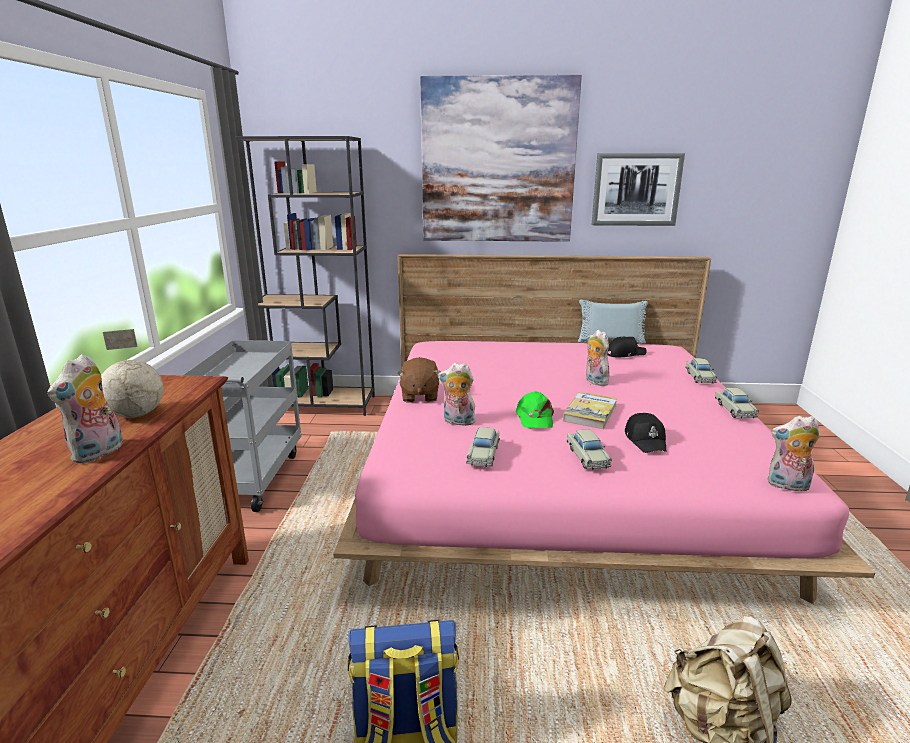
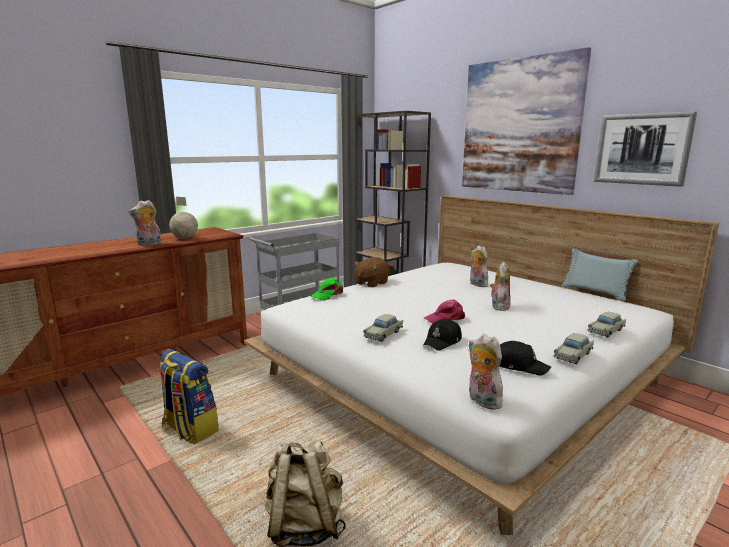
camera: 45 degrees right, 5 degrees down
pink bed [333,254,875,604] -> white bed [244,195,719,535]
plush toy [438,363,476,426] -> plush toy moved to [470,245,489,287]
beige toy car [466,427,500,467] -> none
green cap [516,391,554,428] -> green cap moved to [311,277,343,301]
book [563,392,618,429] -> pink cap [424,299,465,324]
black cap [608,337,647,358] -> black cap moved to [499,341,551,376]

